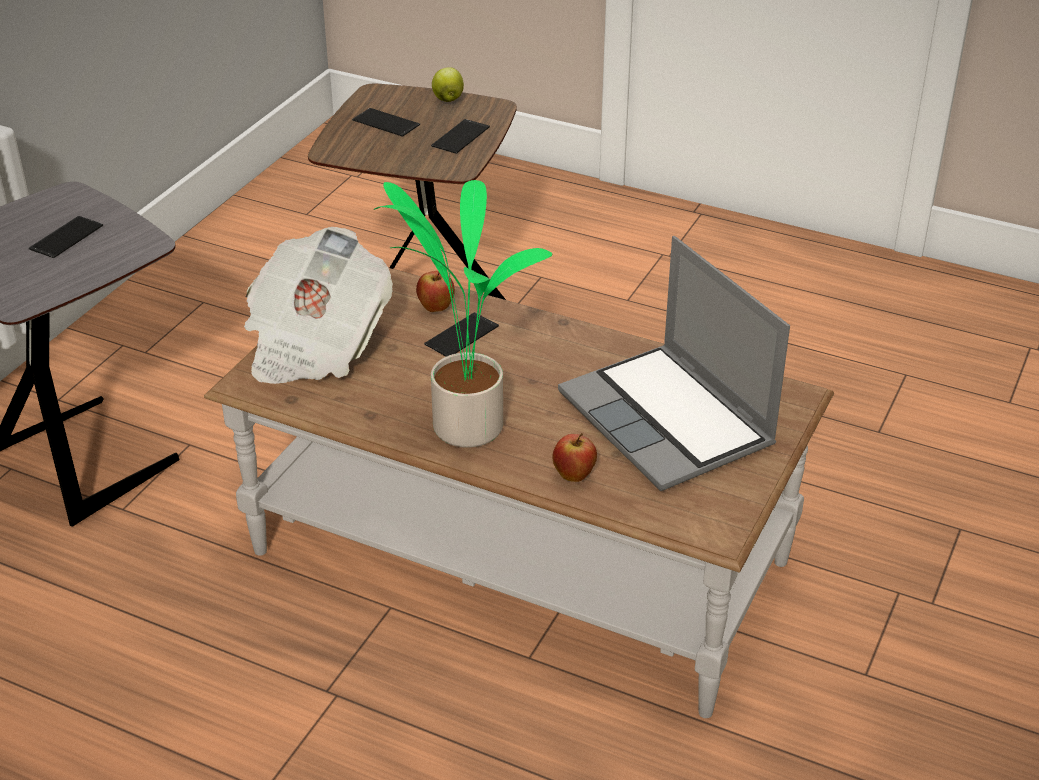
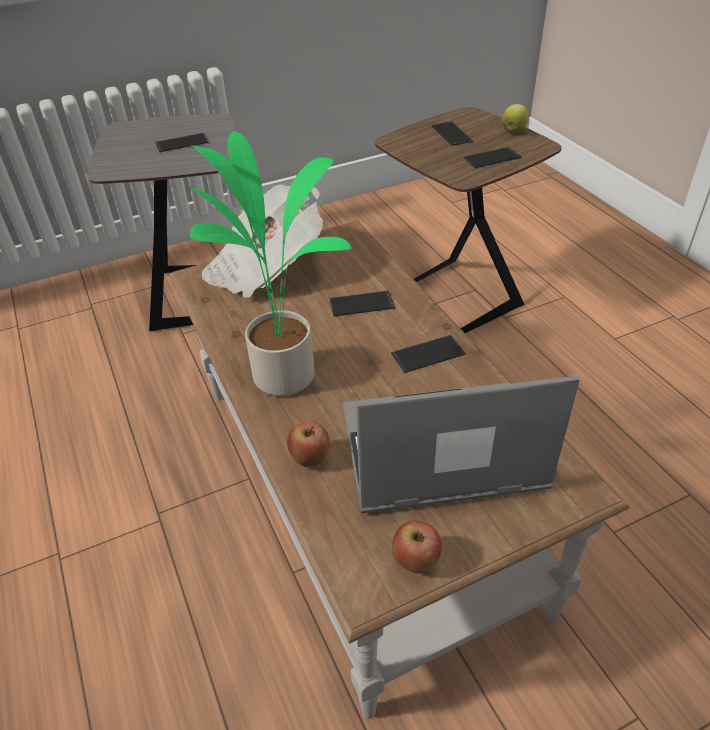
camera: 40 degrees right, 5 degrees up
apple [416,271,455,312] -> apple moved to [392,520,442,573]
laptop [558,236,790,491] -> laptop turned 75 degrees clockwise [343,376,580,513]
none -> phone [391,335,466,373]

